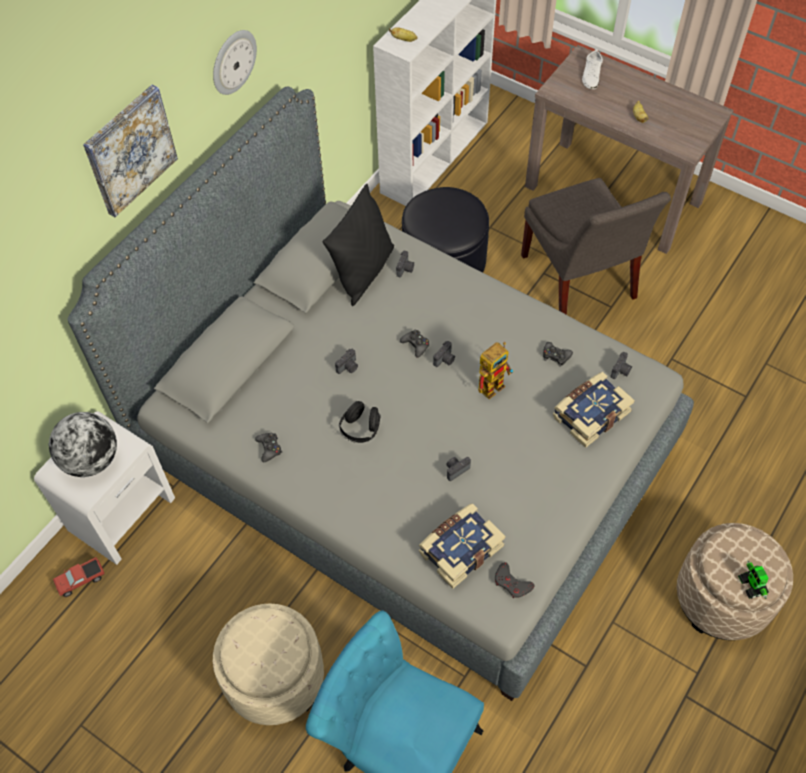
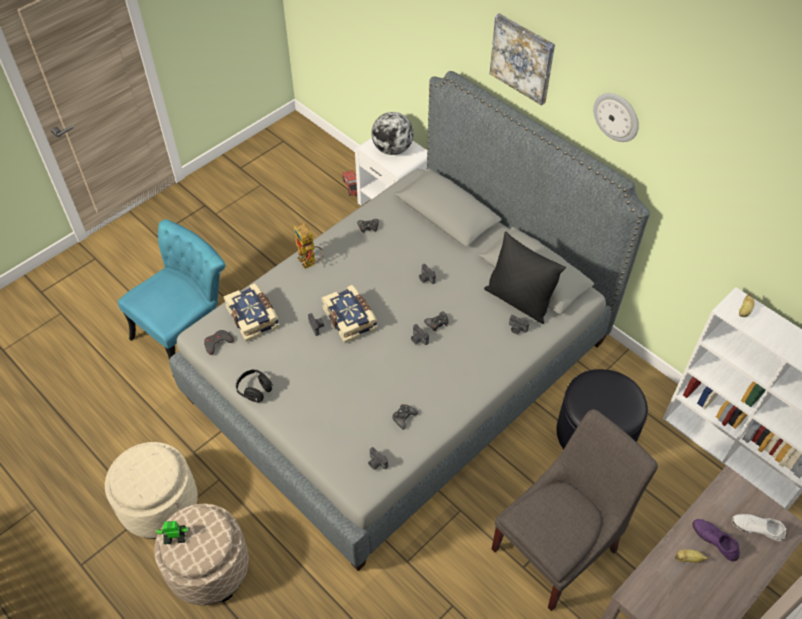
camera: 100 degrees right, 5 degrees down
beige ottoman [213,603,324,725] -> beige ottoman moved to [105,442,198,539]
black headphones [339,401,381,443] -> black headphones moved to [236,369,273,402]
toy robot [478,342,514,399] -> toy robot moved to [294,222,324,269]
grey chair [521,178,671,315] -> grey chair turned 150 degrees clockwise [492,409,658,611]
book [553,372,635,448] -> book moved to [322,285,378,343]
none -> purple shoe [692,519,740,562]

